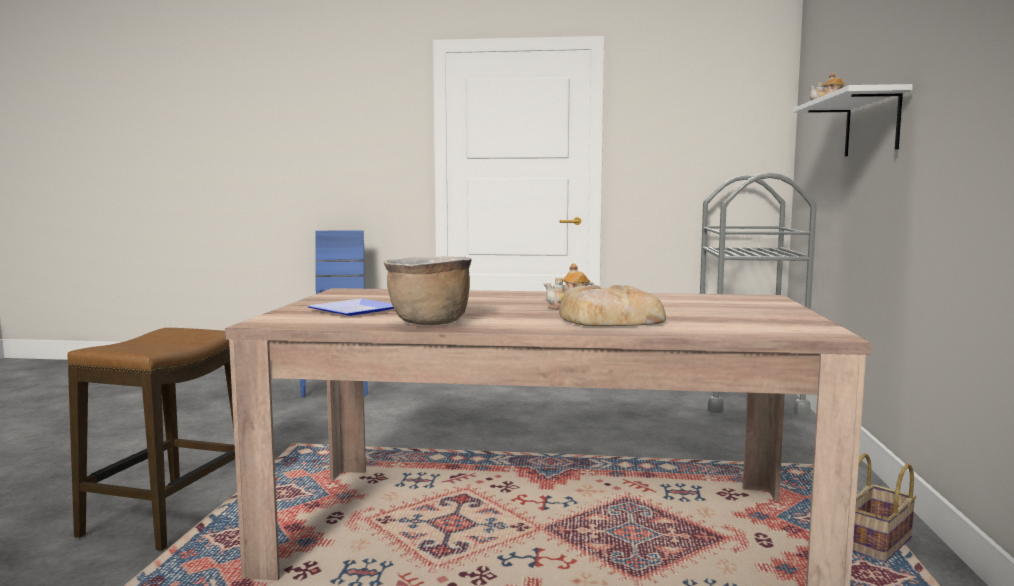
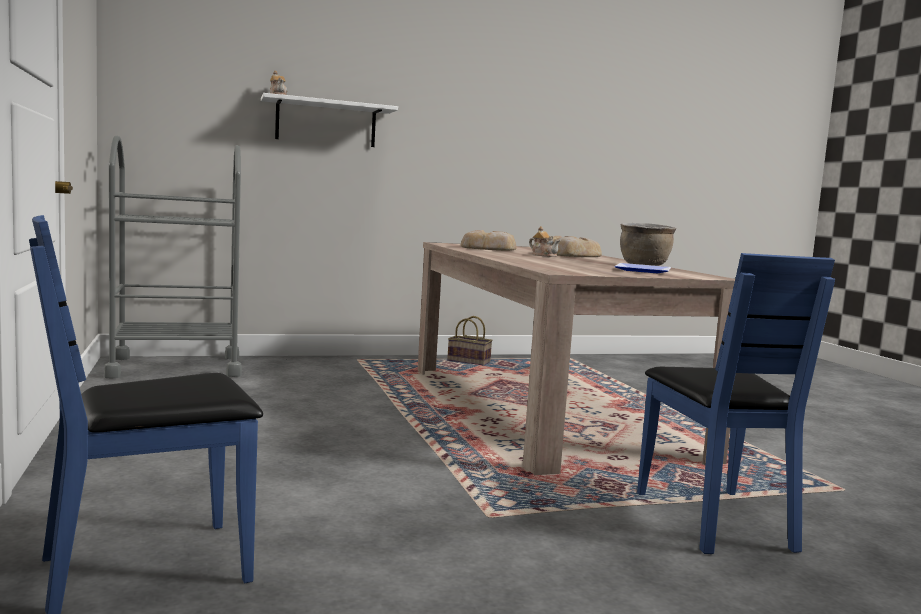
camera: 115 degrees left, 0 degrees up
stool [68,328,235,551] -> blue chair [637,253,835,554]
none -> bread [460,230,517,251]

